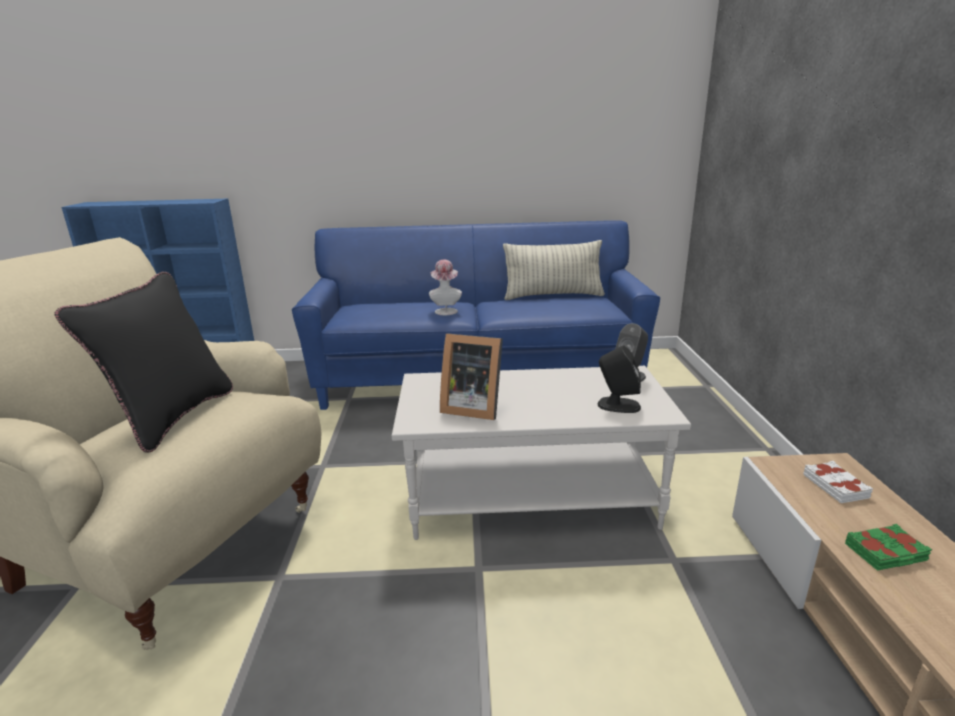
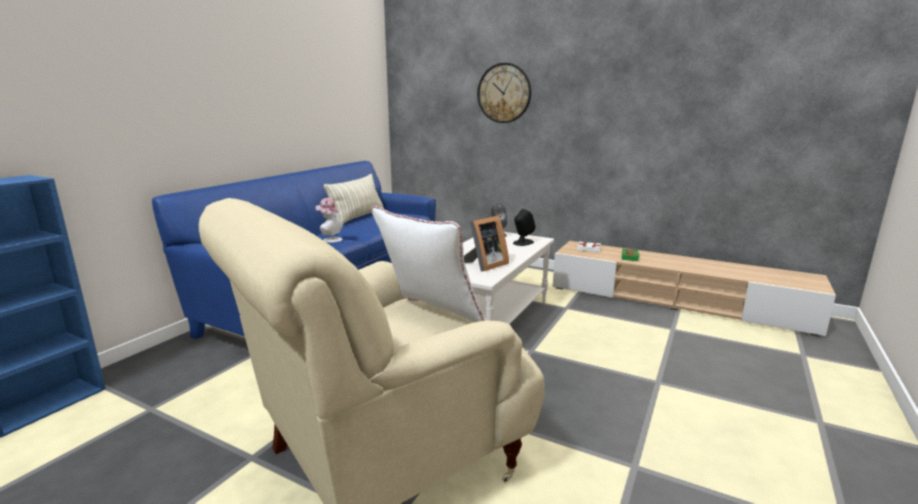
camera: 60 degrees left, 5 degrees down
black pillow [54,272,233,453] -> white pillow [371,206,484,323]
none -> wall clock [477,63,532,123]

